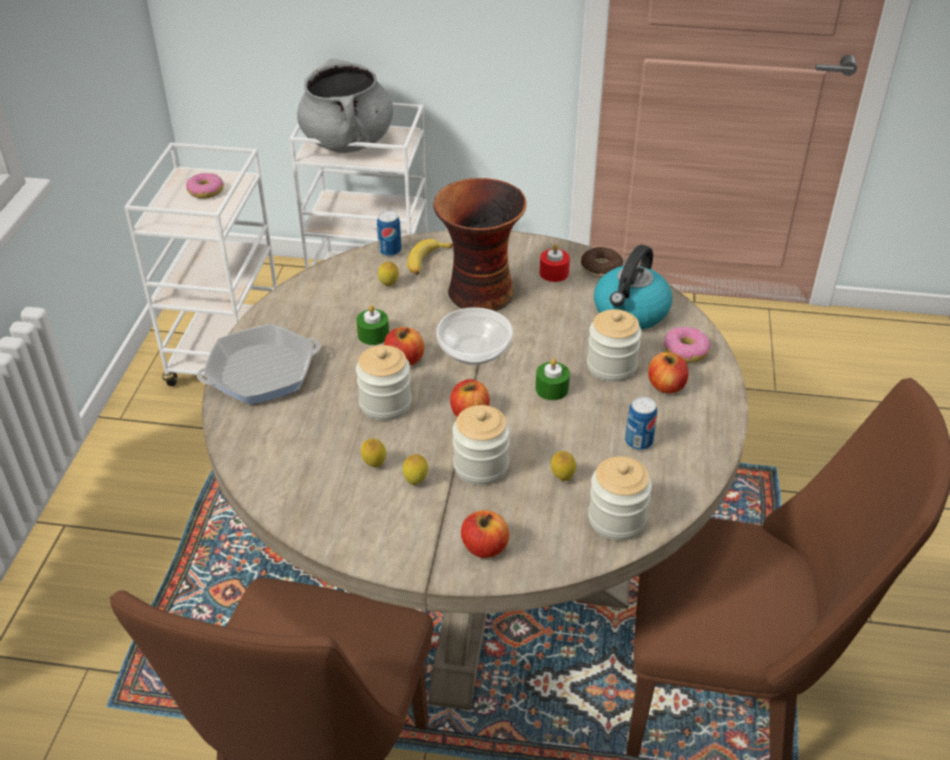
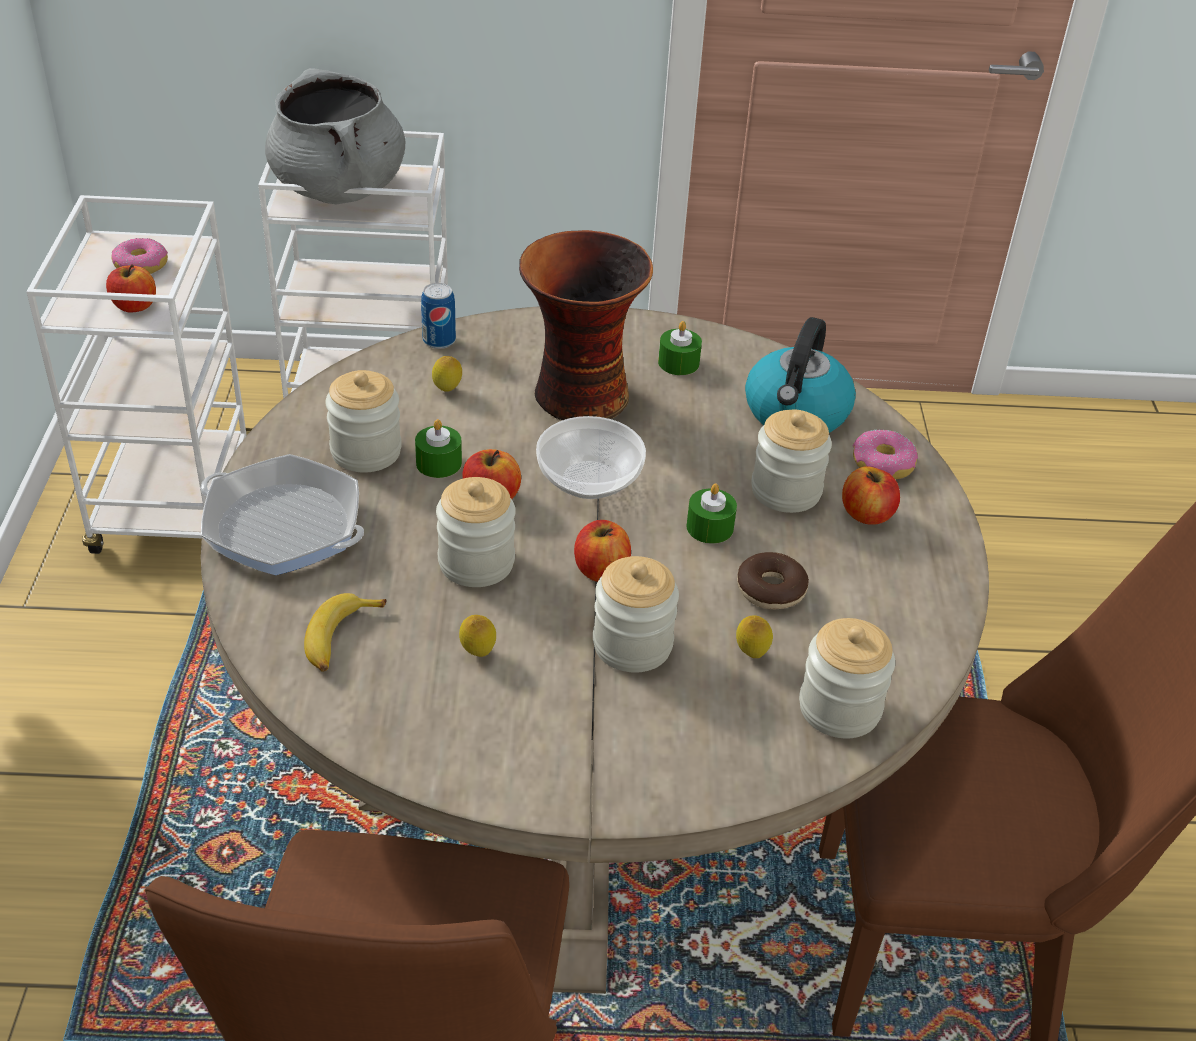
camera: 10 degrees left, 0 degrees up
frying pan [197,324,321,405] -> frying pan turned 120 degrees counterclockwise [200,454,364,575]
lemon [403,454,428,485] -> none
banana [407,239,453,275] -> banana moved to [304,593,387,672]
apple [461,510,509,558] -> apple moved to [106,264,156,313]
red candle [540,244,570,282] -> green candle [658,321,702,375]
donut [581,247,623,278] -> donut moved to [737,552,809,609]
can [625,397,657,450] -> none
none -> jar [325,370,402,473]

